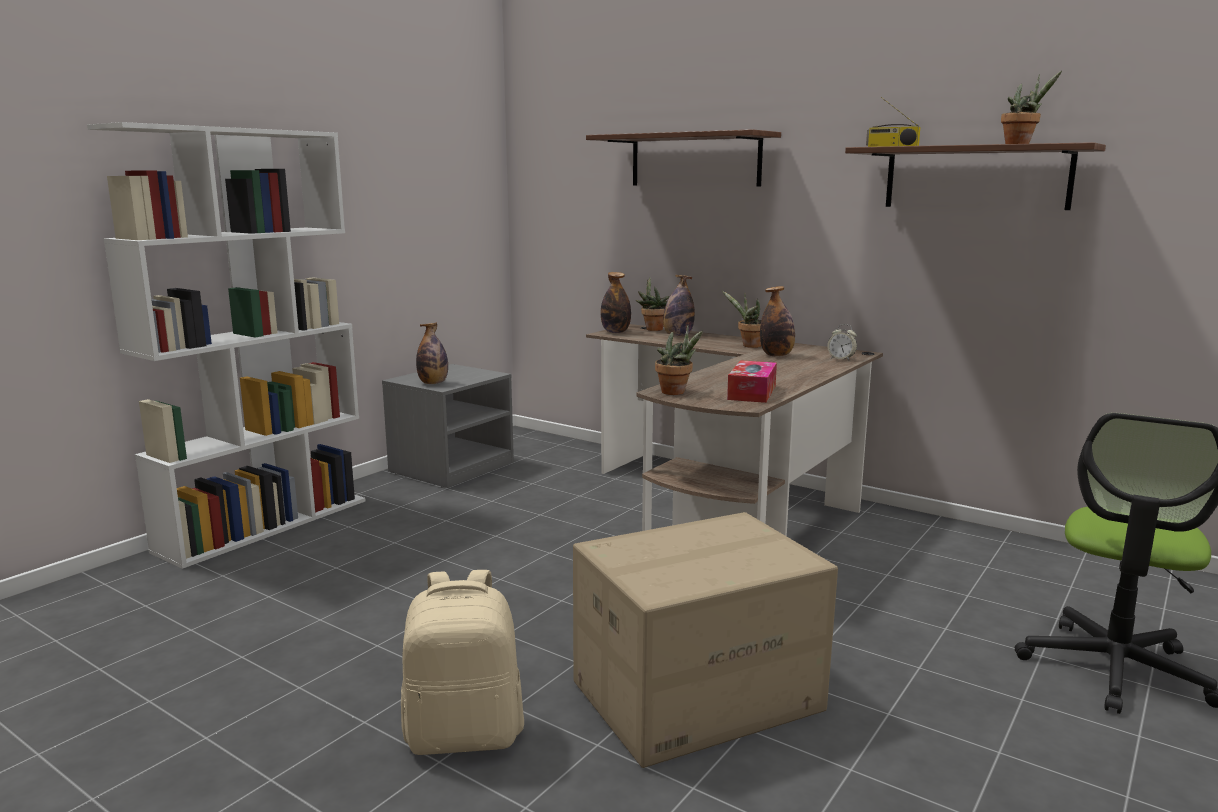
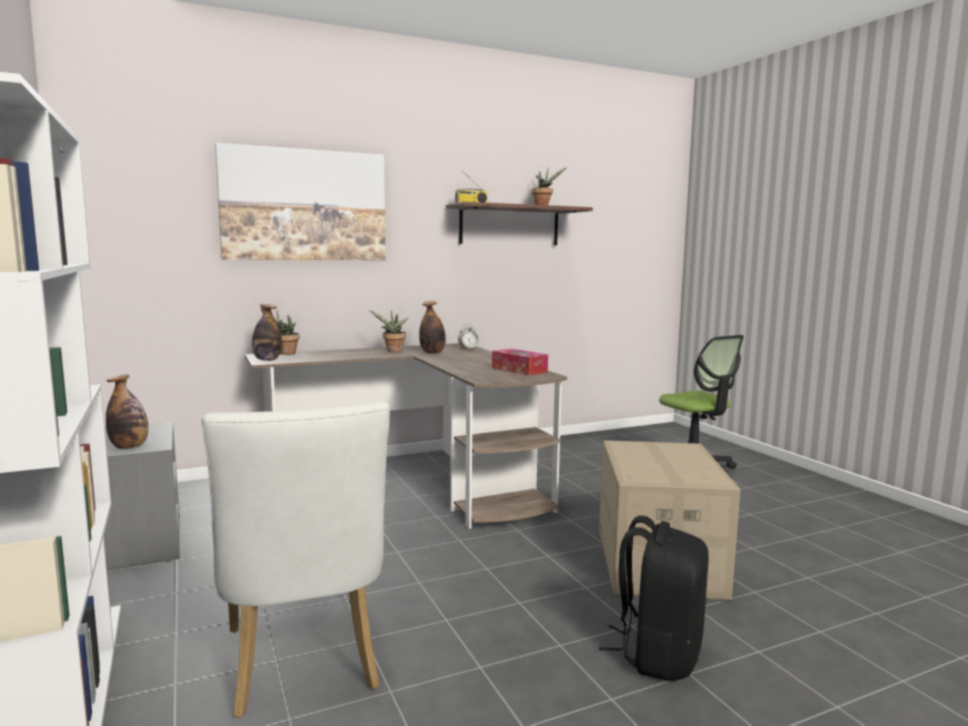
camera: 60 degrees left, 5 degrees down
beige backpack [401,570,524,755] -> black backpack [599,516,709,681]
shelf [586,129,781,186] -> picture [215,143,386,260]
potted plant [655,325,703,395] -> none
bottle [663,275,695,337] -> none
none -> white chair [202,402,390,718]

